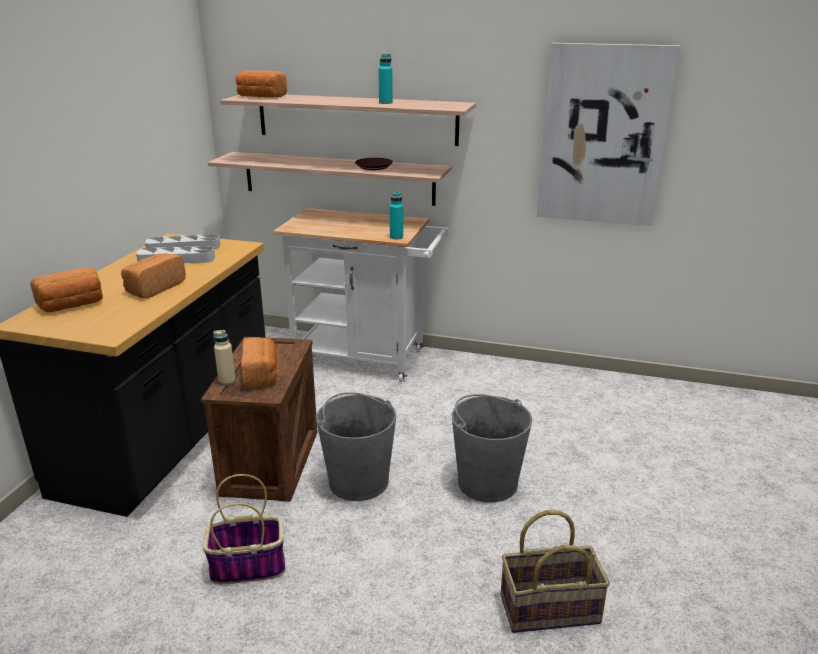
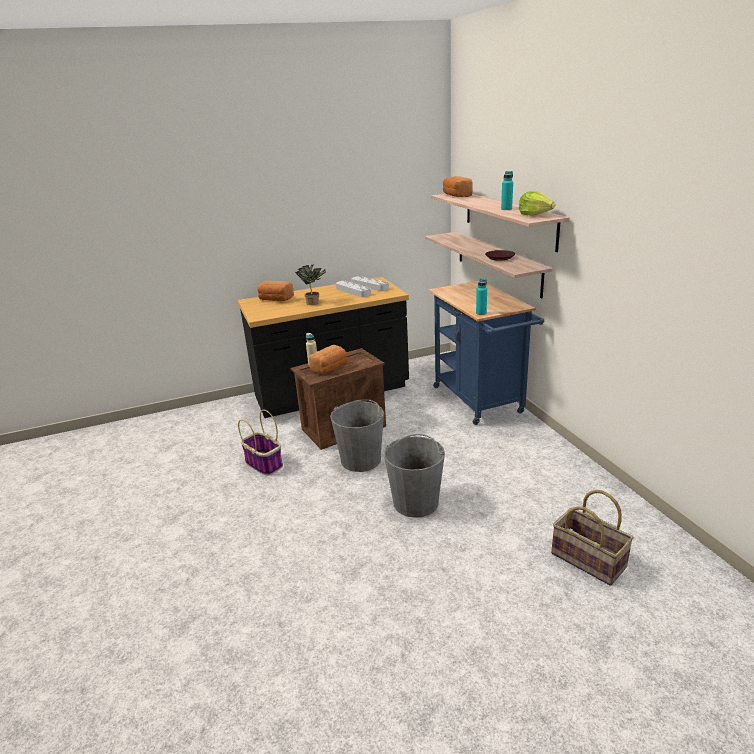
camera: 55 degrees right, 0 degrees up
bread [121,253,186,298] -> potted plant [295,265,326,305]
white cart [273,208,449,382] -> blue cart [429,281,544,425]
basket [501,510,610,633] -> basket moved to [551,490,634,586]
picture [537,43,680,226] -> none
none -> lettuce [519,191,555,216]

